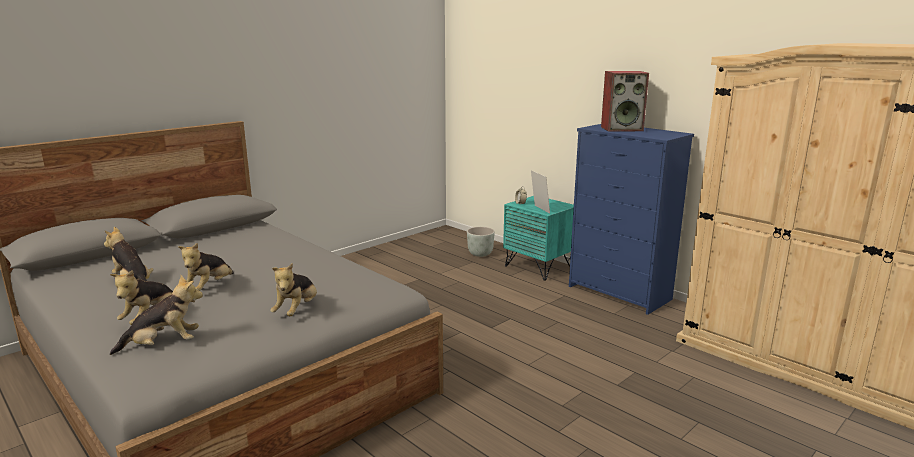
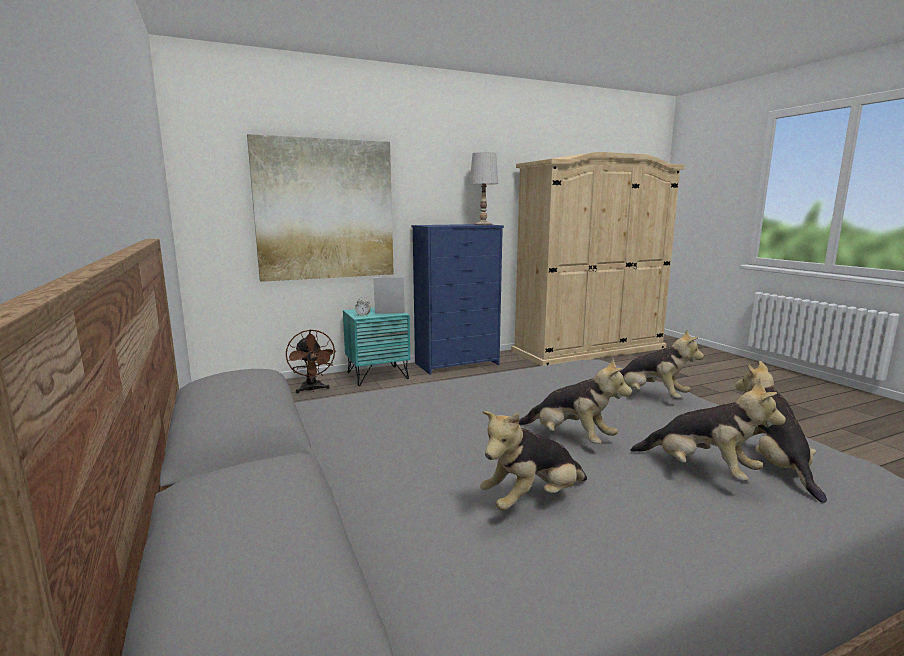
camera: 70 degrees left, 5 degrees down
grey planter [467,227,495,257] -> brown fan [286,329,336,393]
speaker [601,71,649,132] -> none
none -> picture [247,134,394,282]
none -> white table lamp [470,152,498,225]

